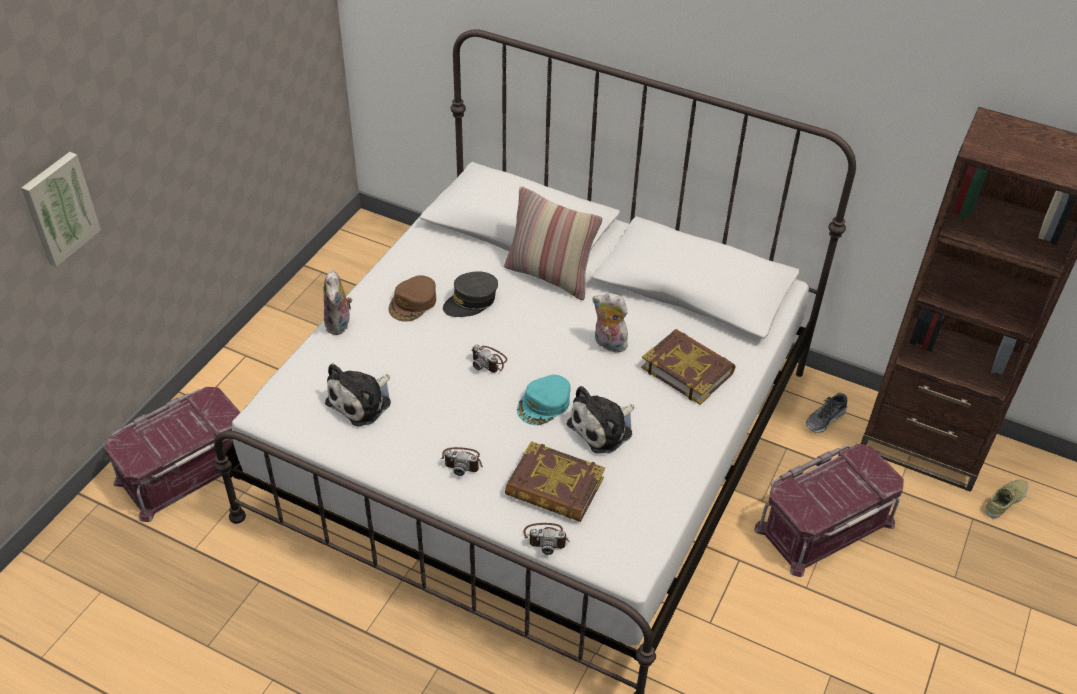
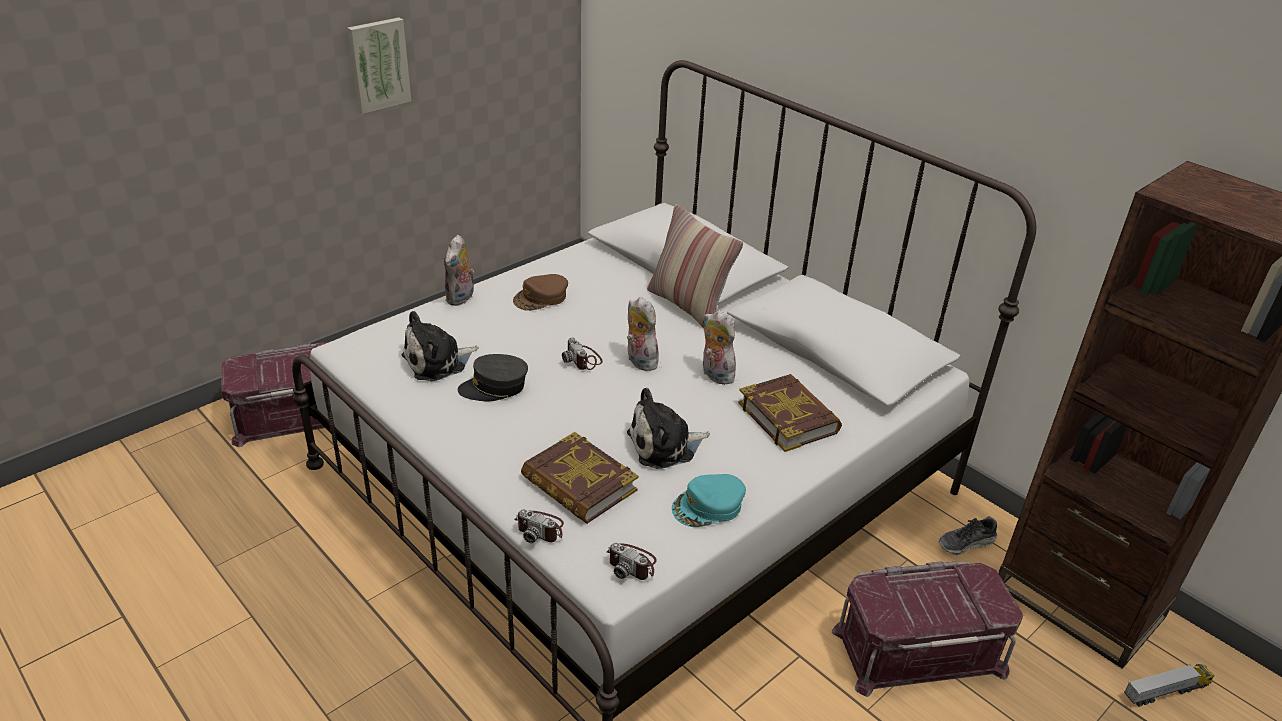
camera: 20 degrees right, 10 degrees down
picture [21,152,101,267] -> picture moved to [347,17,411,114]
camera [441,447,483,476] -> camera moved to [606,543,657,580]
grey cap [443,271,498,317] -> grey cap moved to [458,354,528,402]
turquoise cap [517,375,571,425] -> turquoise cap moved to [672,474,746,527]
beige shoe [985,479,1029,519] -> toy truck [1124,664,1215,707]
none -> plush toy [627,297,659,371]

